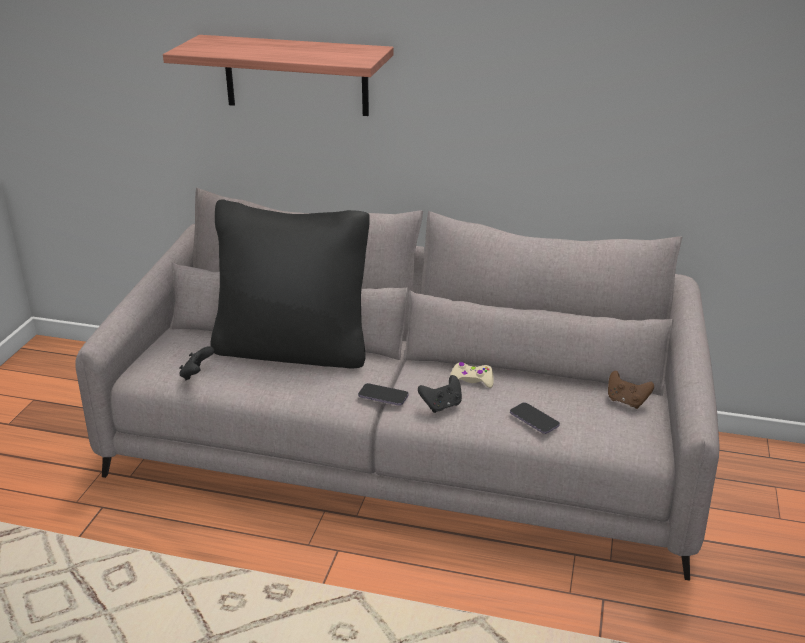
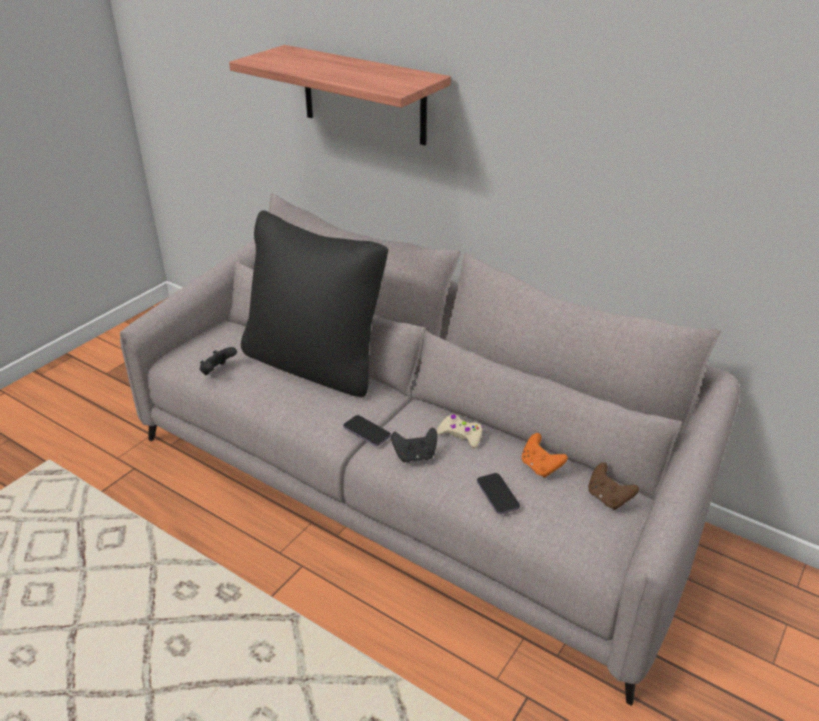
camera: 20 degrees right, 5 degrees up
none -> orange game controller [522,433,568,478]

